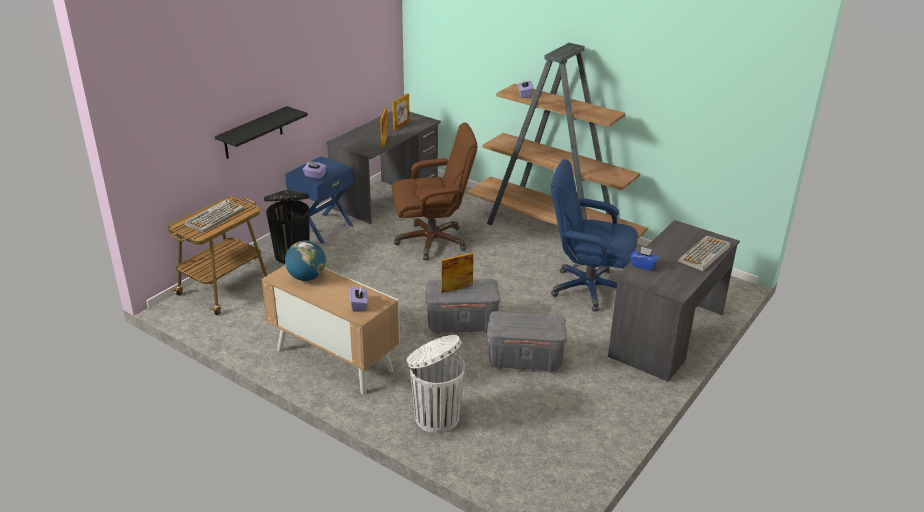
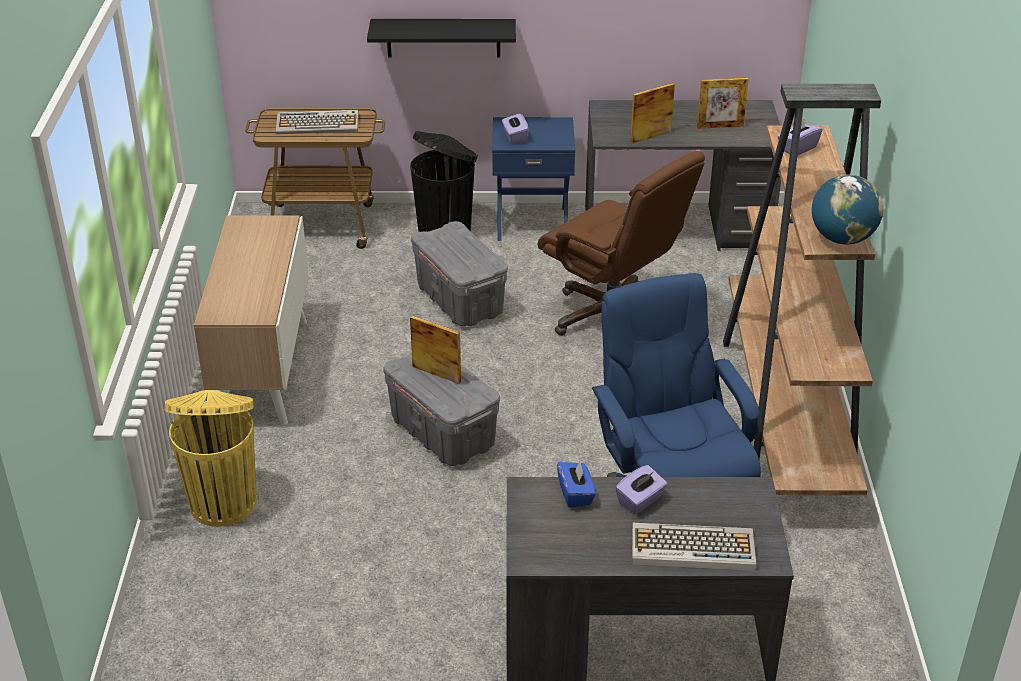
camera: 55 degrees right, 5 degrees up
globe [285,241,326,281] -> globe moved to [812,175,883,244]
purple tissue box [350,287,368,312] -> purple tissue box moved to [615,465,667,514]
white trash can [407,335,465,433] -> yellow trash can [165,390,257,527]
grey storage box [487,311,567,372] -> grey storage box moved to [411,221,508,327]

